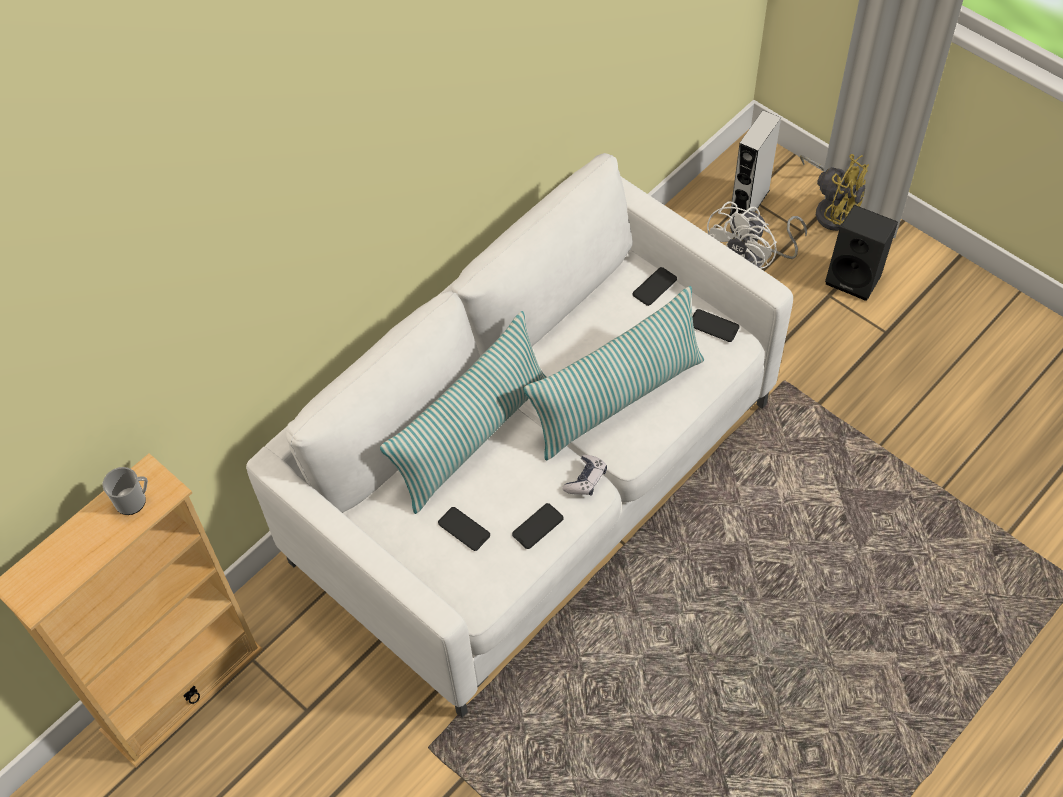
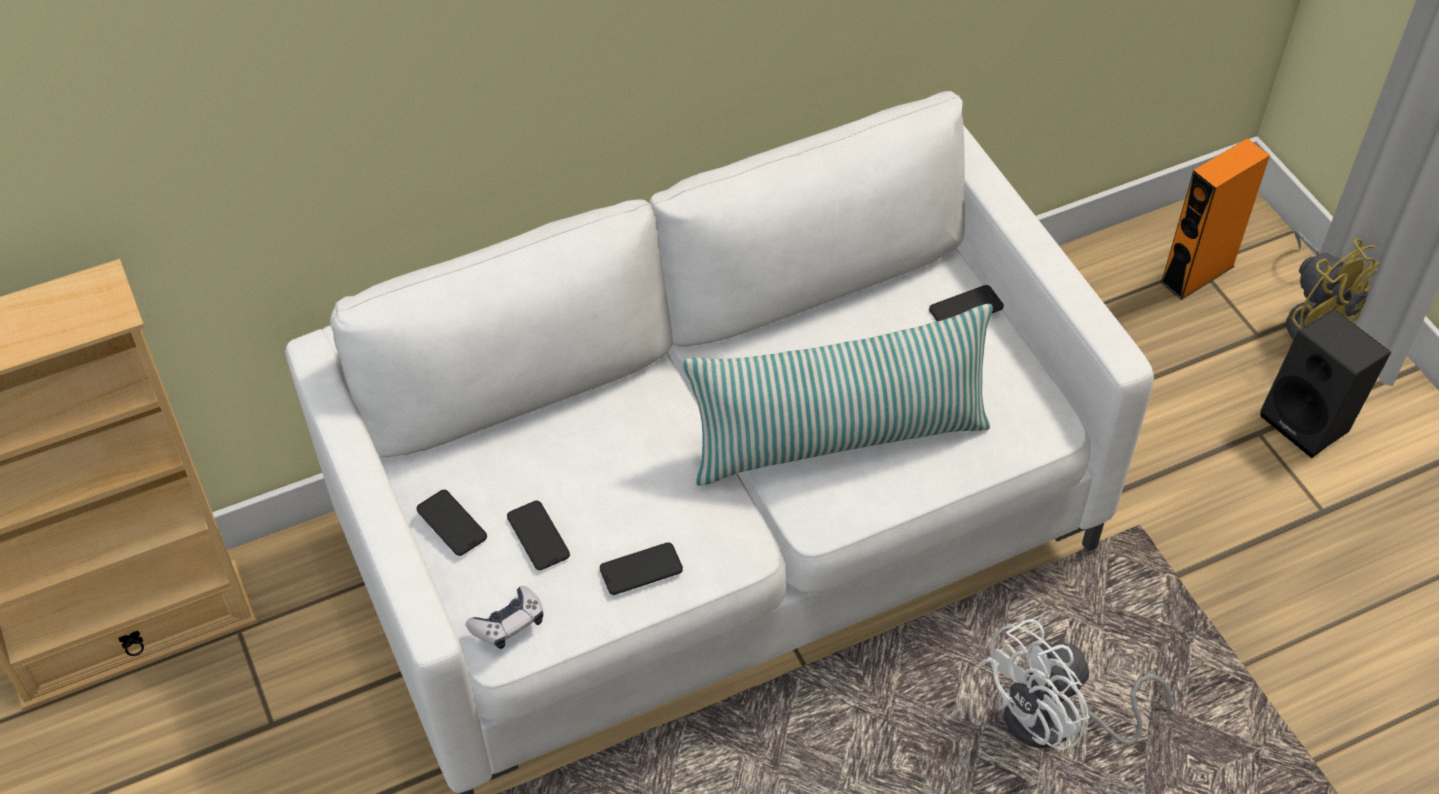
camera: 20 degrees right, 5 degrees down
mug [103,467,148,515] -> none
pillow [380,311,547,514] -> none
game controller [562,455,607,496] -> game controller moved to [466,586,543,649]
phone [692,309,740,342] -> phone moved to [416,490,487,556]
white fan [707,201,807,269] -> white fan moved to [978,619,1172,750]
grey speaker [730,110,781,216] -> orange speaker [1160,138,1270,300]

